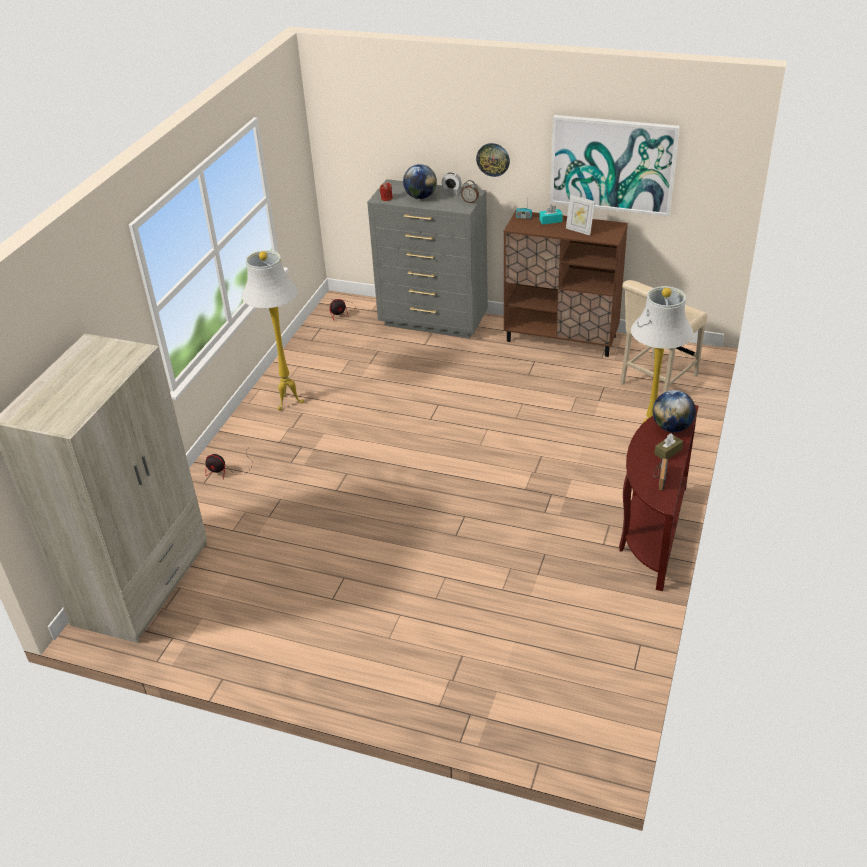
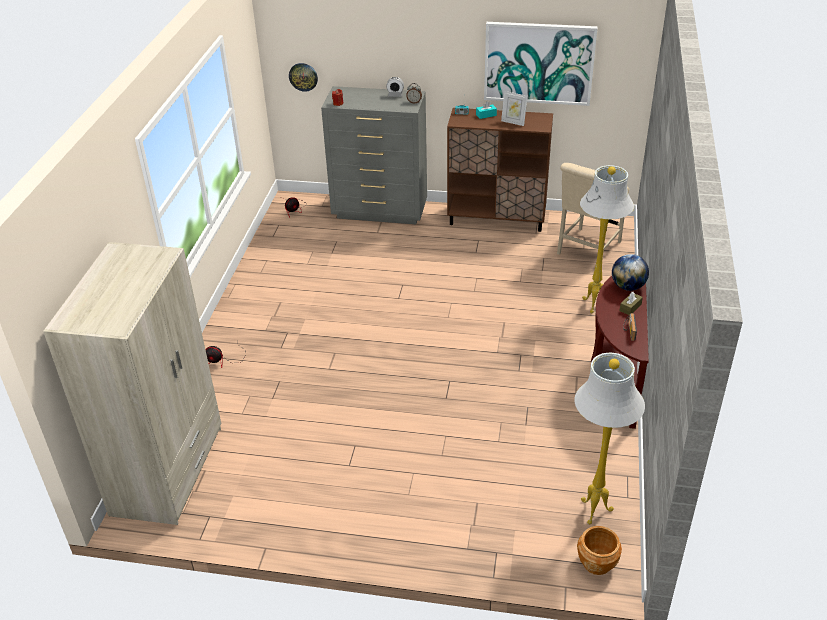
camera: 10 degrees left, 0 degrees up
white floor lamp [242,250,304,410] -> white floor lamp moved to [574,353,645,525]
globe [403,164,437,199] -> none
wall clock [476,143,510,177] -> wall clock moved to [289,63,318,92]
none -> brown planter [577,526,622,575]

